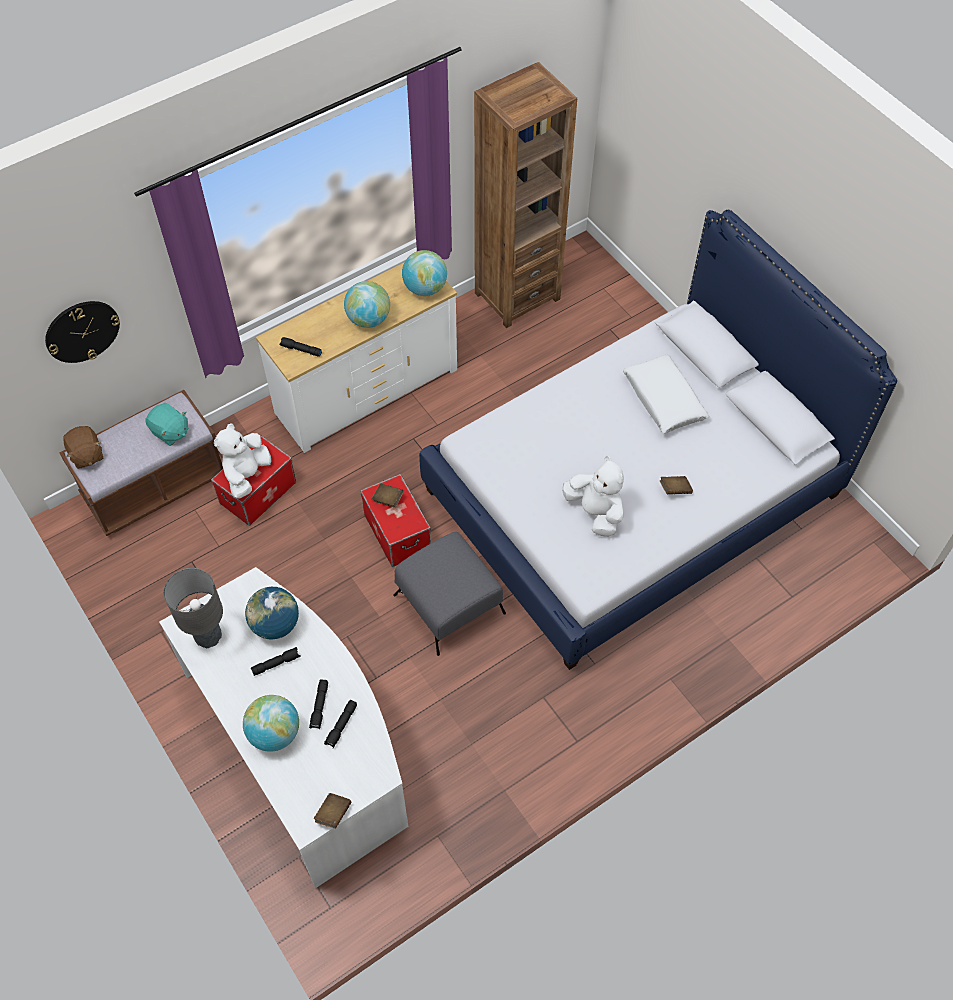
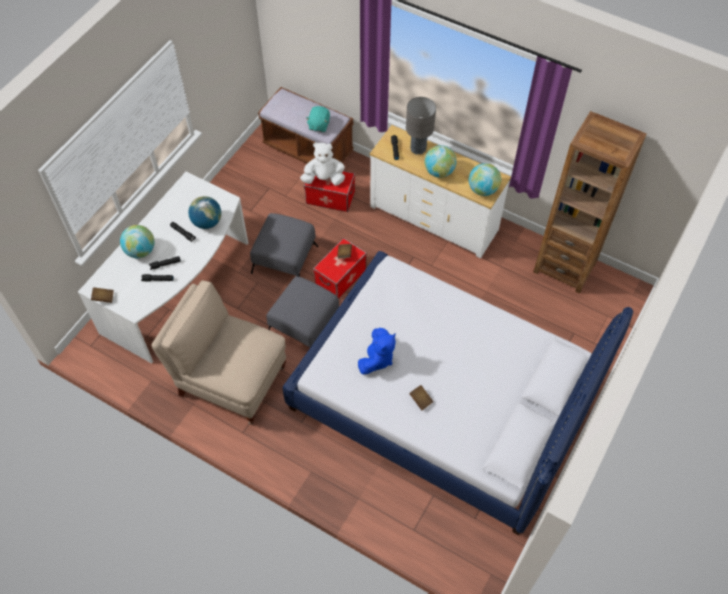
camera: 65 degrees right, 0 degrees up
wall clock [45,301,120,363] -> none
brown plush toy [63,426,103,469] -> none
grey table lamp [164,568,223,648] -> grey table lamp moved to [406,97,436,155]
white plush toy [562,456,624,537] -> blue plush toy [358,328,396,375]
white pillow [623,355,709,433] -> none
none -> beige chair [151,280,286,424]
none -> grey ottoman [250,213,319,277]

